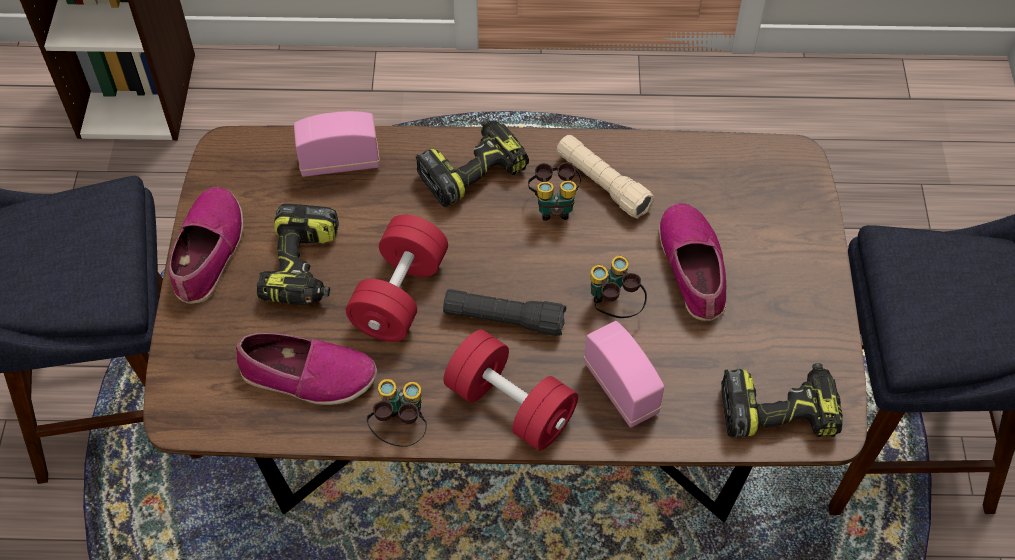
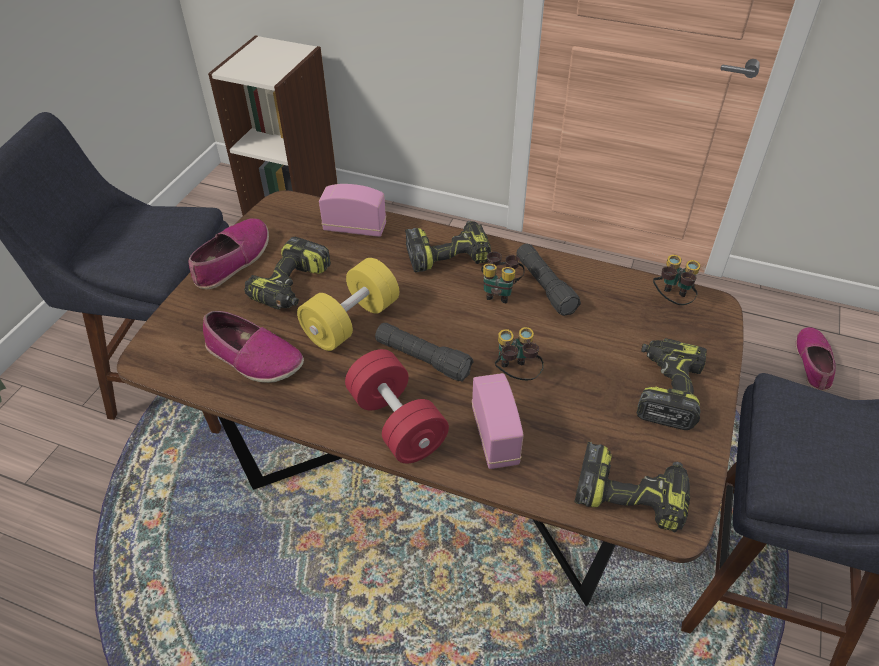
camera: 20 degrees right, 10 degrees down
red dumbbell [345,215,448,342] -> yellow dumbbell [297,258,399,351]
binoculars [367,379,427,447] -> binoculars moved to [653,255,701,305]
beige flashlight [557,135,655,219] -> black flashlight [517,244,581,316]
shoe [659,203,727,321] -> shoe moved to [796,327,836,391]
none -> power drill [637,338,707,430]

